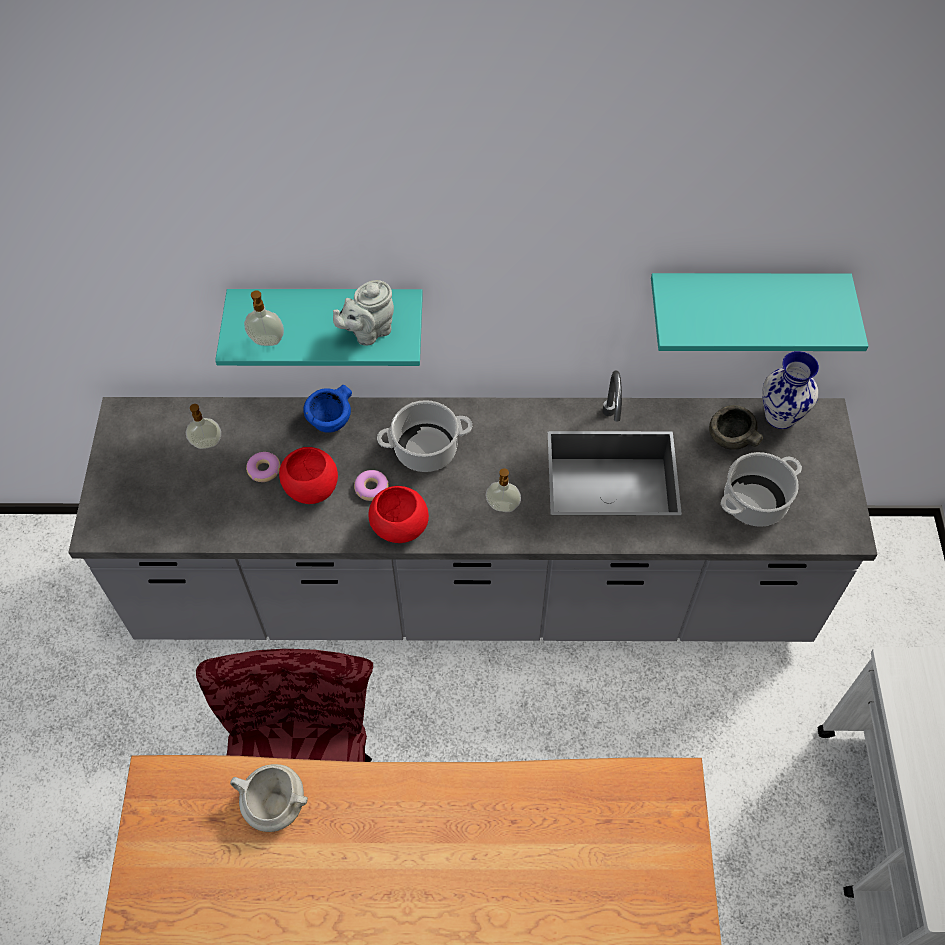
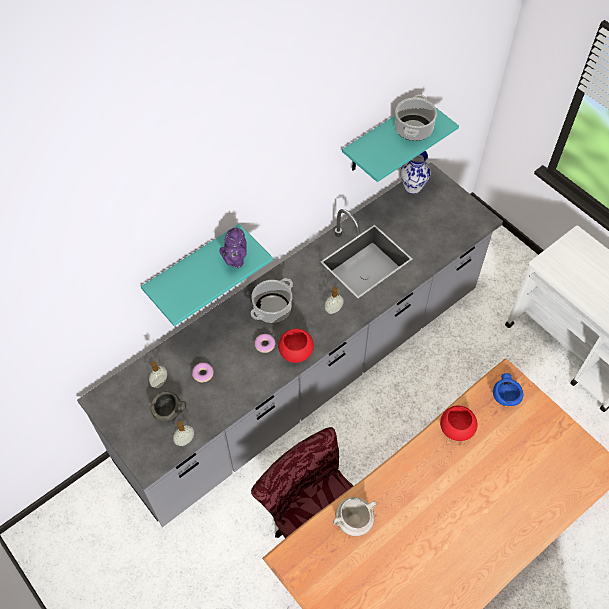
camera: 40 degrees left, 0 degrees up
soap dispenser [244,290,284,346] -> soap dispenser moved to [173,421,194,446]
red bowl [279,447,338,504] -> red bowl moved to [440,405,478,441]
blue bowl [304,385,352,433] -> blue bowl moved to [493,373,523,406]
grey teapot [333,280,394,346] -> purple teapot [219,228,247,268]
grey bowl [709,405,763,450] -> grey bowl moved to [151,391,186,422]
cooking pot [721,452,802,527] -> cooking pot moved to [395,95,437,141]

